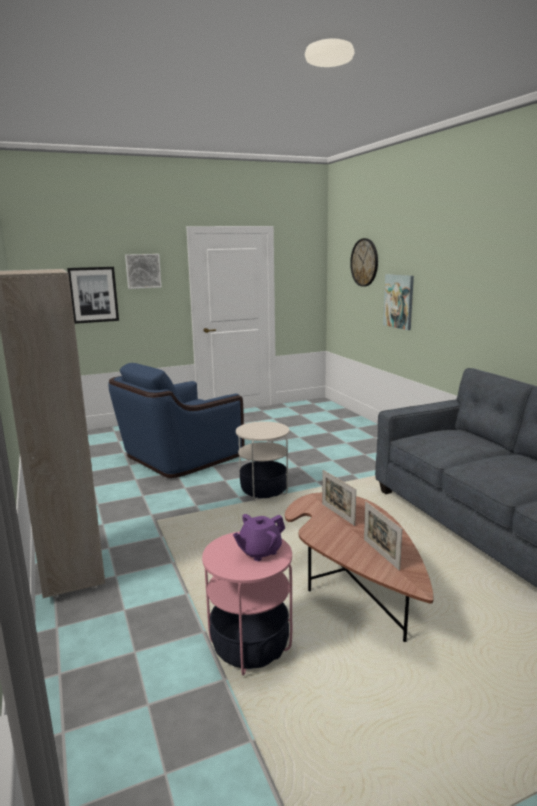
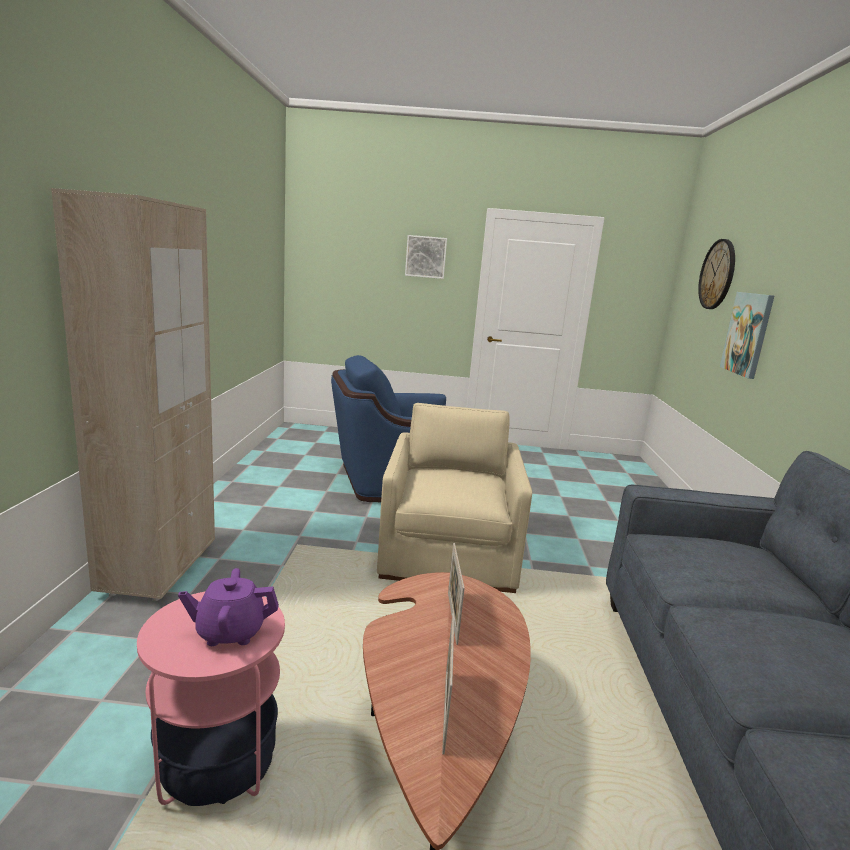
camera: 25 degrees right, 0 degrees up
picture [67,267,119,324] -> none
beige side table [236,421,289,501] -> beige armchair [377,403,532,593]

